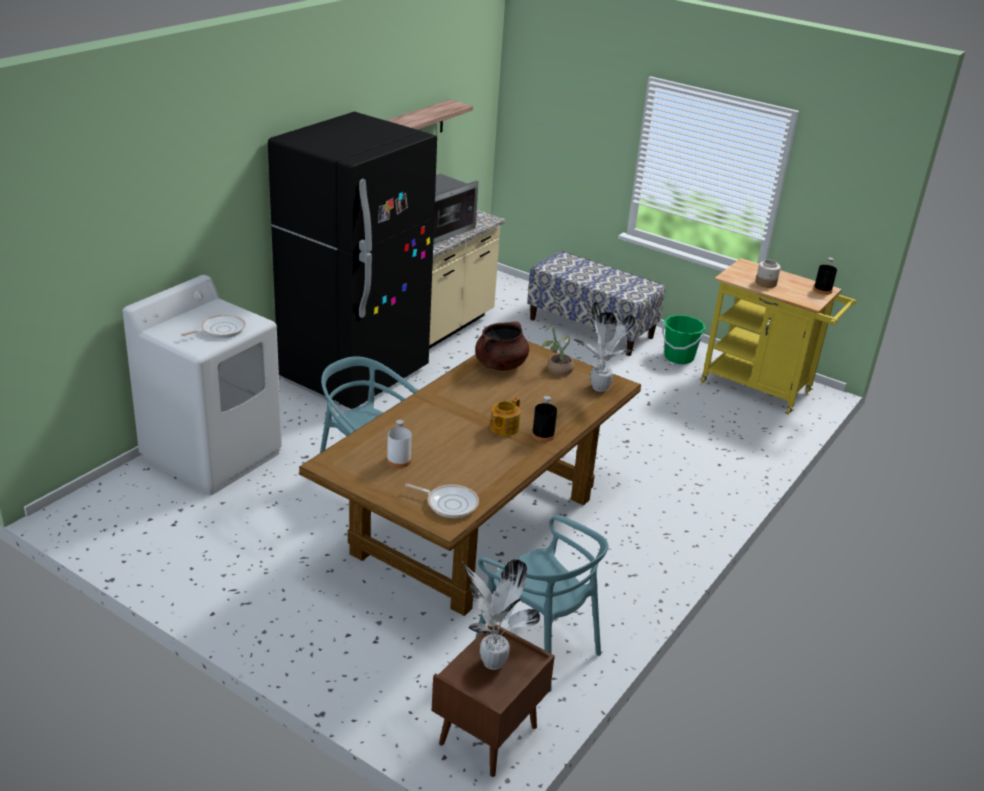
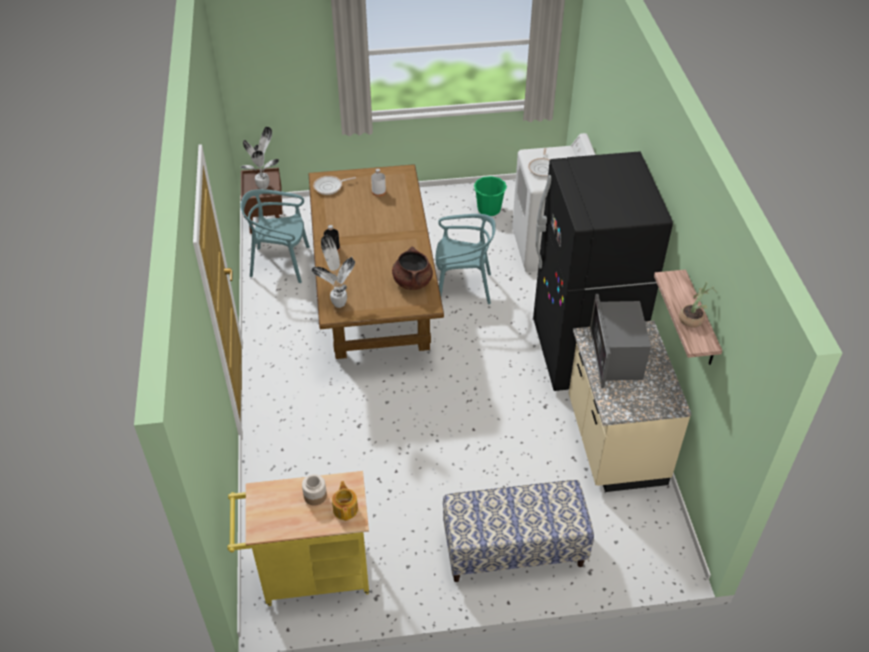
camera: 140 degrees right, 15 degrees up
teapot [490,398,520,436] -> teapot moved to [332,481,358,521]
potted plant [541,325,574,375] -> potted plant moved to [679,282,714,328]
green bucket [662,315,706,364] -> green bucket moved to [473,176,507,216]
black bottle [813,257,837,295] -> none

